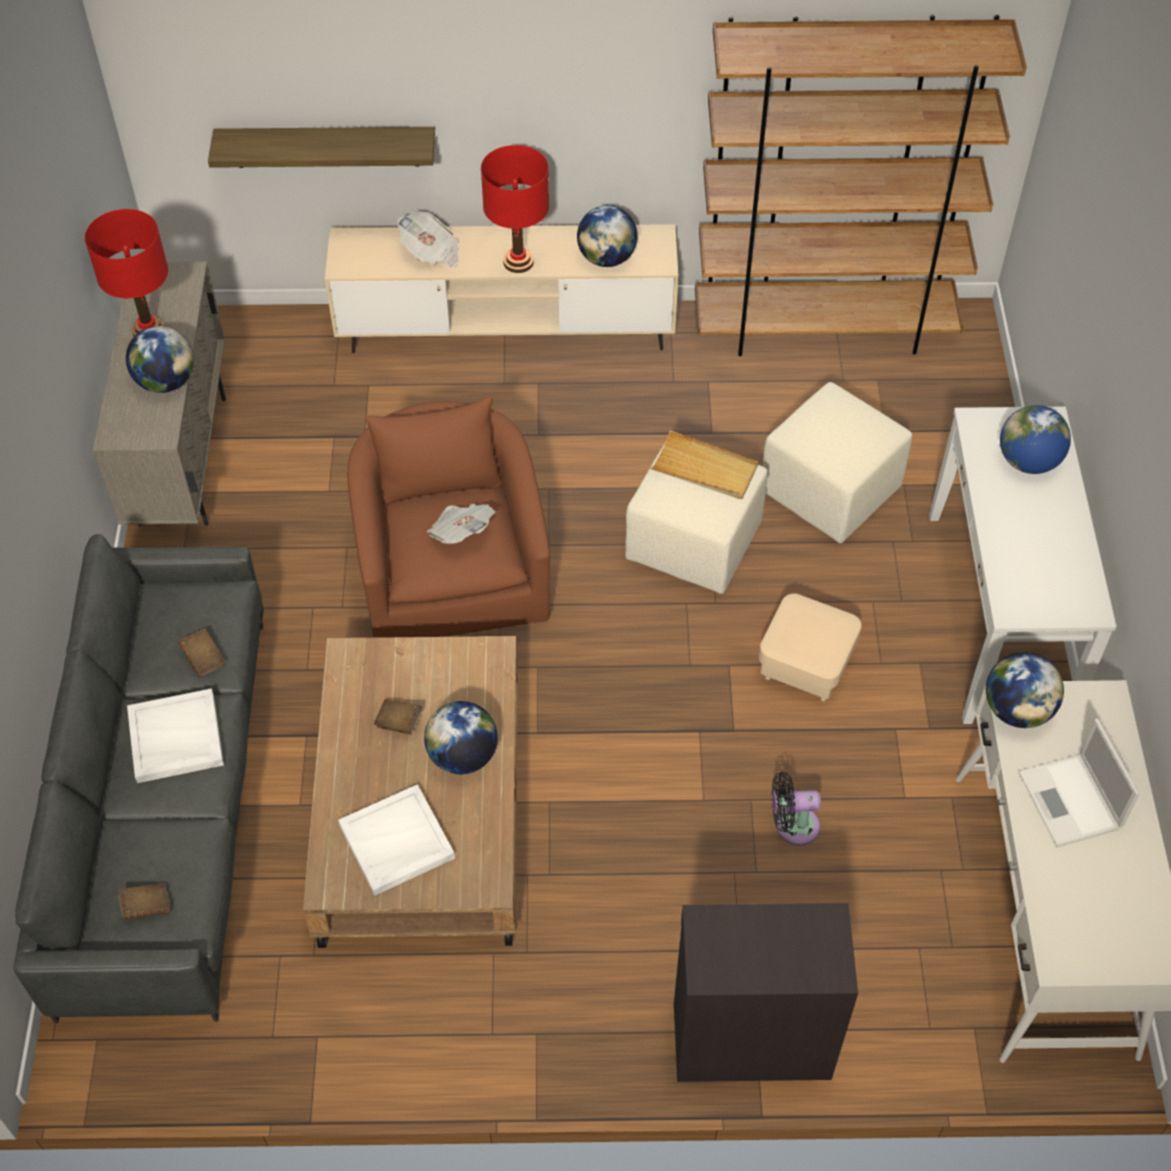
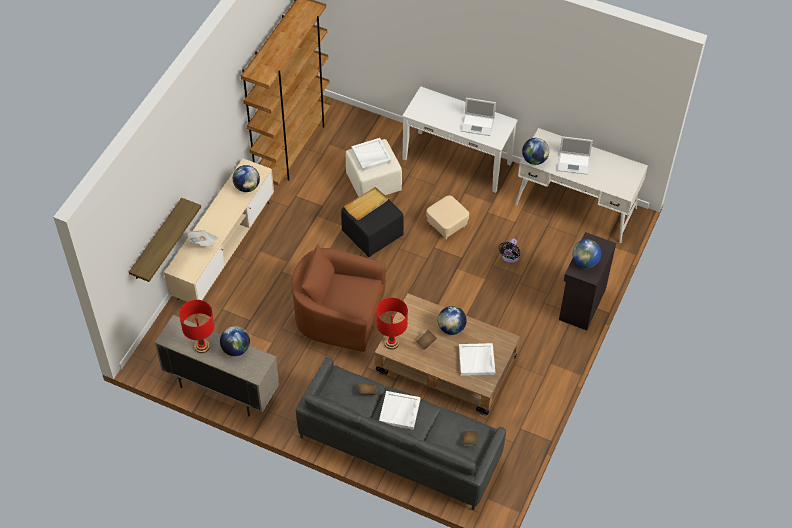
camera: 65 degrees left, 0 degrees up
newspaper [427,504,495,544] -> none
red table lamp [481,145,549,273] -> red table lamp moved to [376,298,408,350]
beige ottoman [625,442,768,594] -> black ottoman [341,199,404,257]
globe [1000,405,1071,474] -> globe moved to [572,239,601,268]
none -> white tray [352,138,391,171]
none -> laptop [461,98,496,136]

